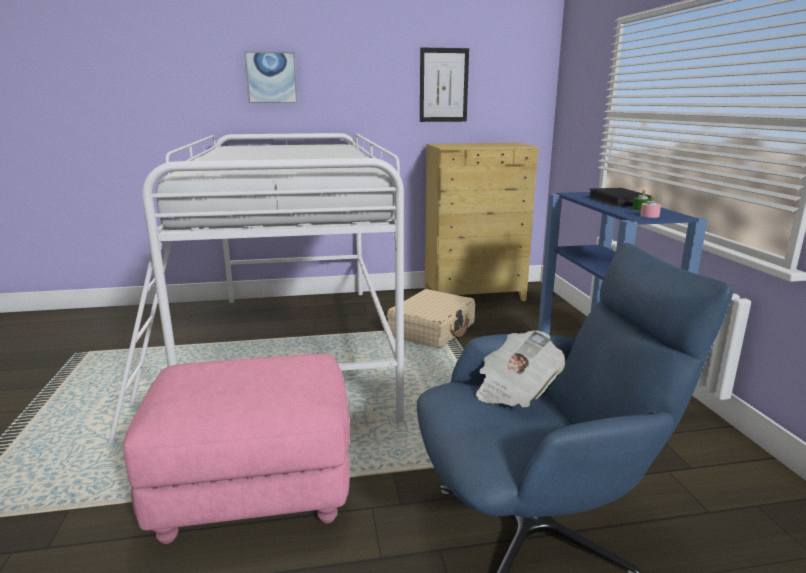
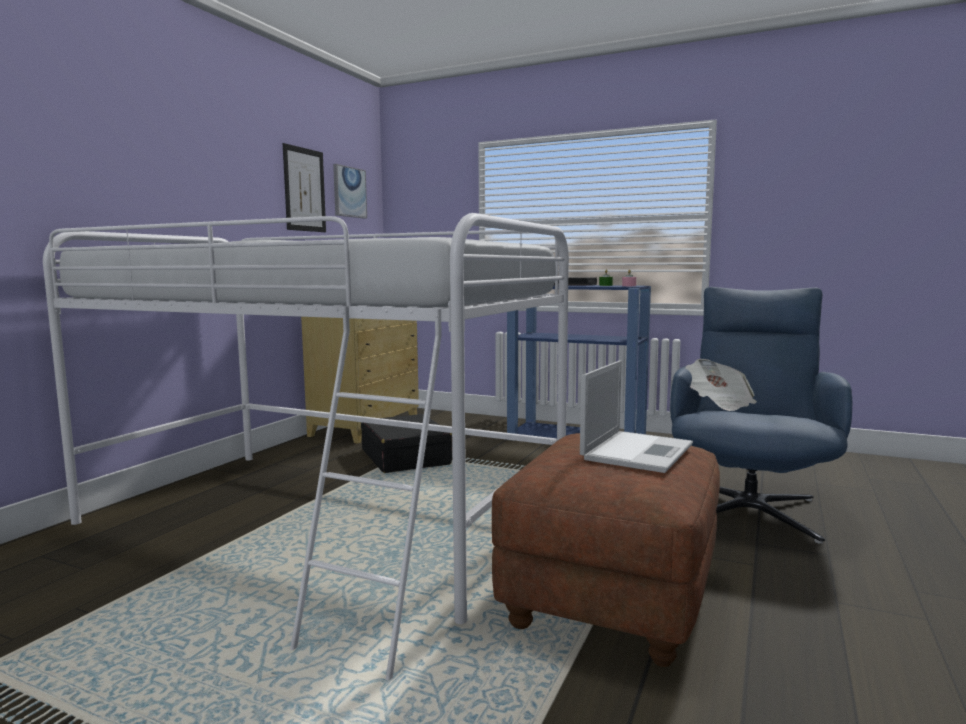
camera: 55 degrees left, 10 degrees down
pink ottoman [123,354,350,544] -> brown ottoman [492,433,720,667]
picture [244,51,298,104] -> picture moved to [333,164,367,219]
beige suitcase [387,289,475,348] -> black suitcase [361,414,452,473]
none -> laptop [580,360,693,473]

